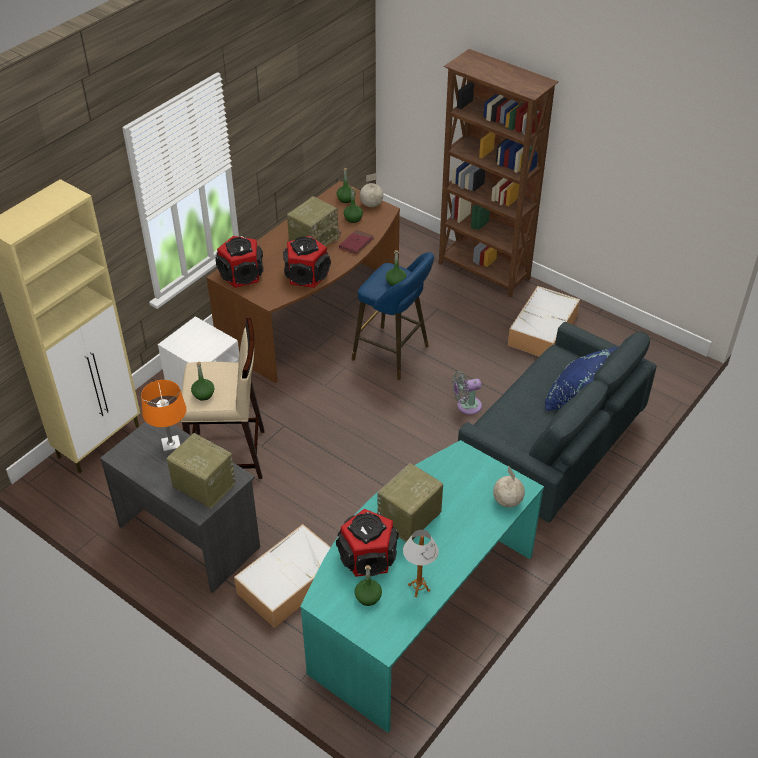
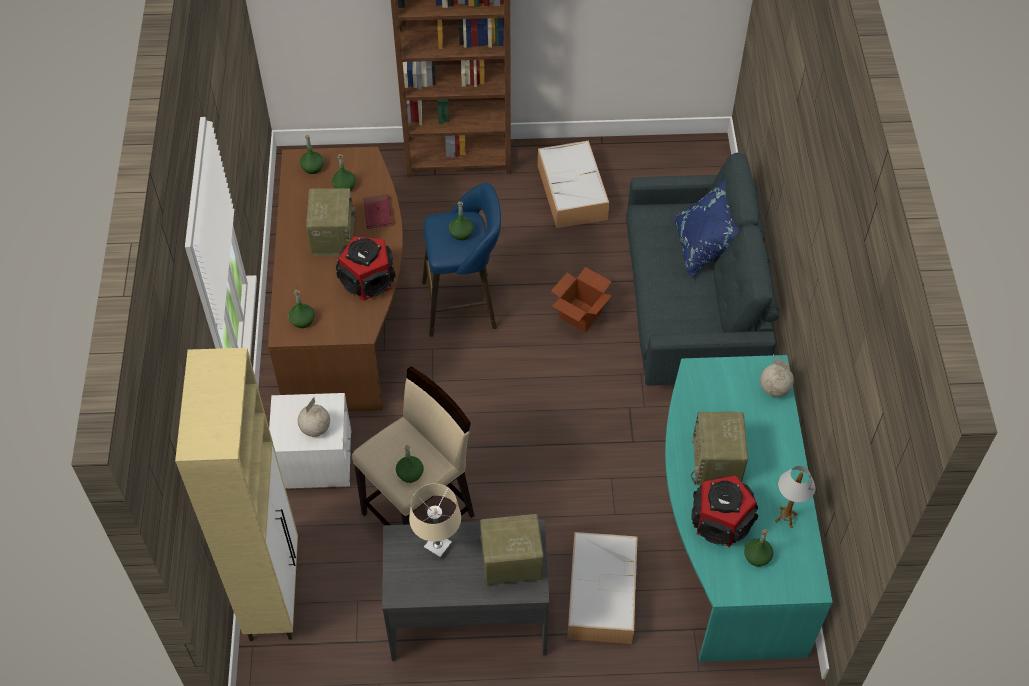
camera: 40 degrees left, 10 degrees up
orange table lamp [141,380,186,455] -> beige table lamp [409,483,461,560]
speaker [216,236,263,288] -> green bottle [289,290,315,328]
globe [360,173,383,207] -> globe moved to [298,397,330,437]
grey fan [452,371,482,415] -> cardboard box [551,267,612,332]

